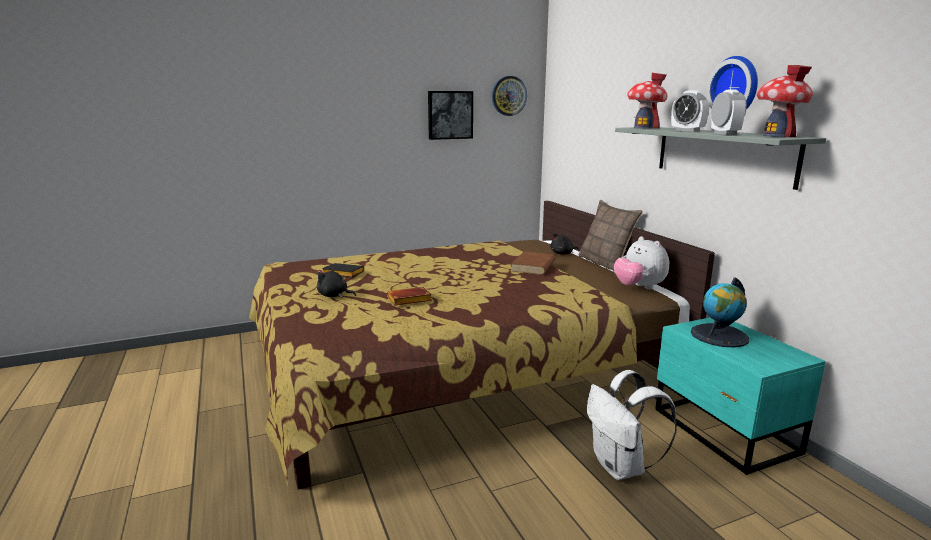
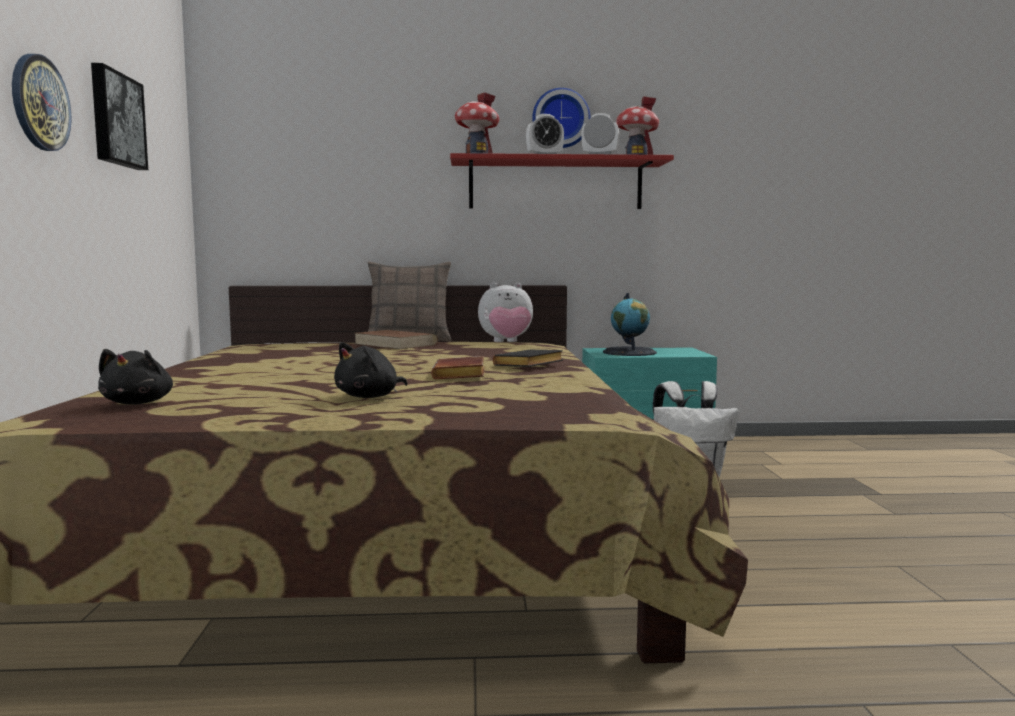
camera: 70 degrees left, 10 degrees down
black book [322,263,364,277] -> black book moved to [493,350,563,367]
wall clock [492,76,527,116] -> wall clock moved to [12,54,71,151]
black plush toy [550,233,579,255] -> black plush toy moved to [98,349,173,405]
grey shelf [615,127,826,190] -> red shelf [450,153,674,209]

